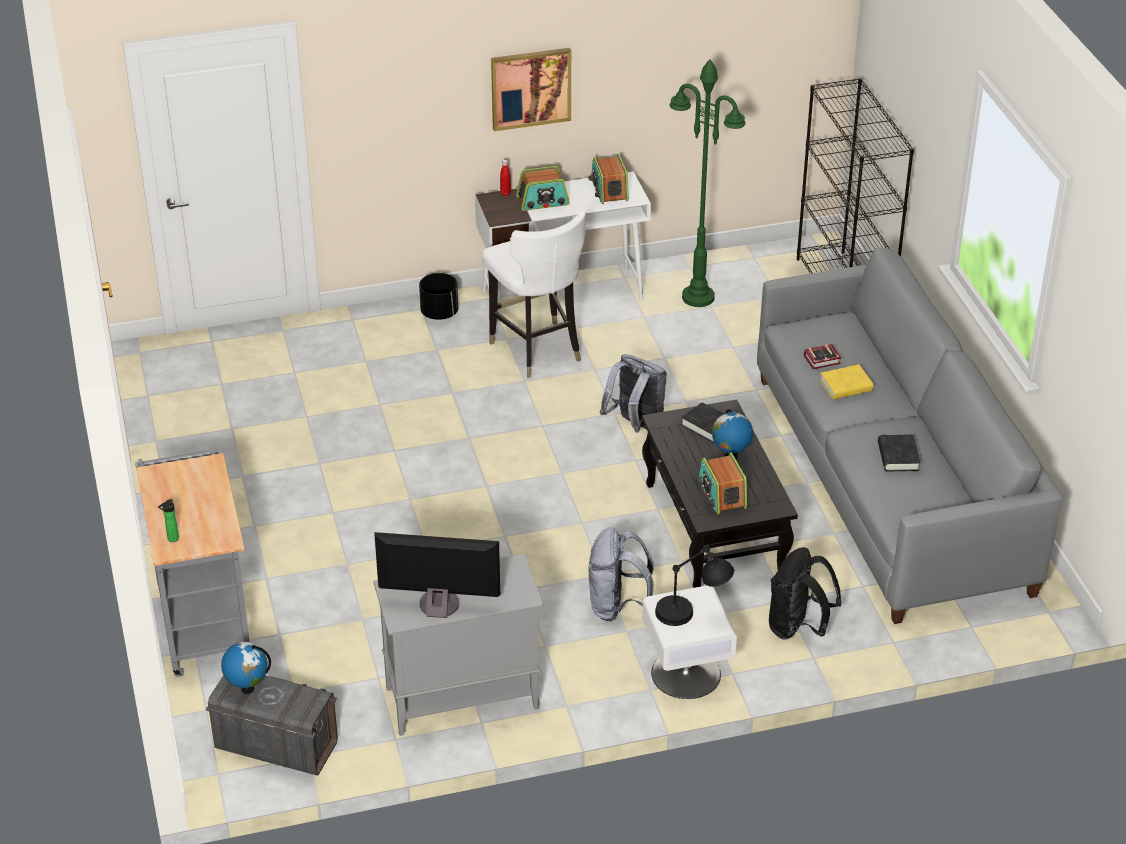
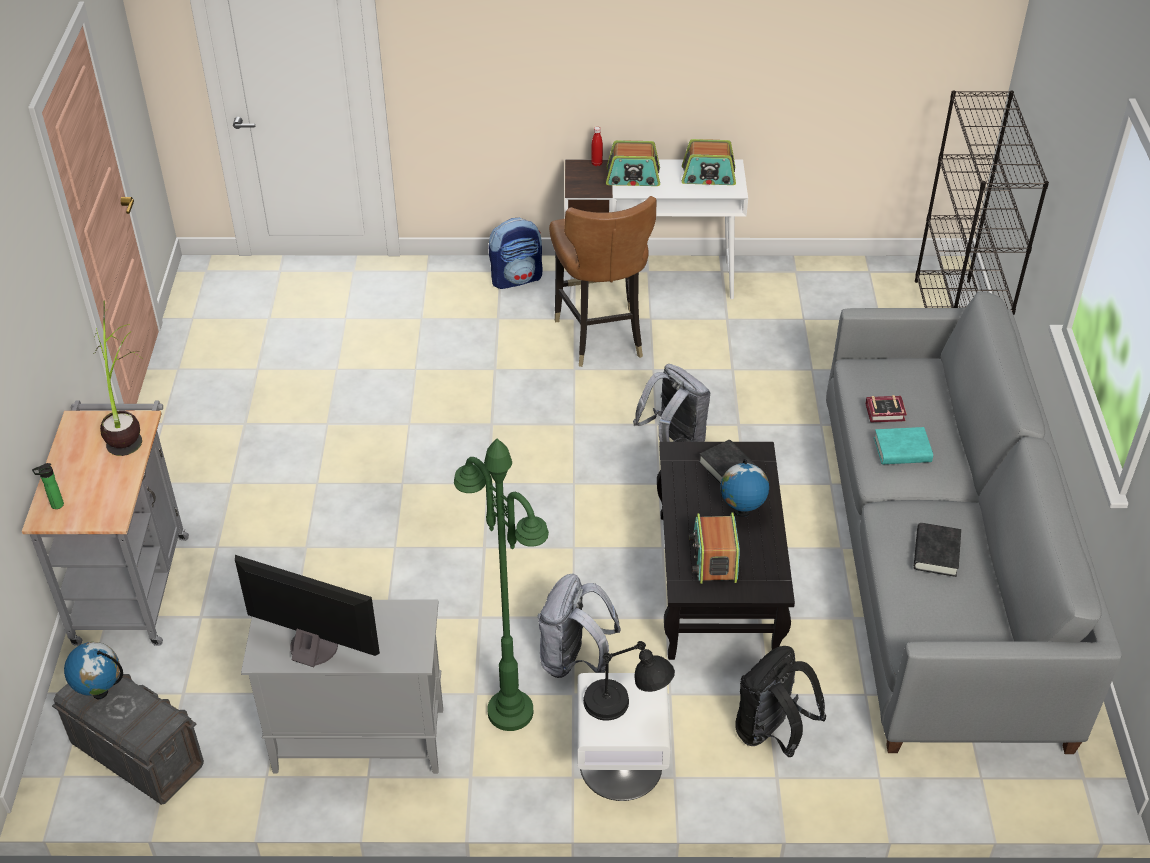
camera: 15 degrees right, 5 degrees up
black planter [419,273,458,320] -> backpack [488,218,543,289]
white chair [482,211,586,378] -> brown chair [549,196,657,367]
picture [491,48,571,131] -> none
radio [588,154,629,204] -> radio turned 90 degrees counterclockwise [682,139,736,185]
green floor lamp [670,59,745,307] -> green floor lamp moved to [454,439,549,731]
yellow book [820,364,873,399] -> turquoise book [874,427,933,464]
none -> potted plant [94,301,142,456]

